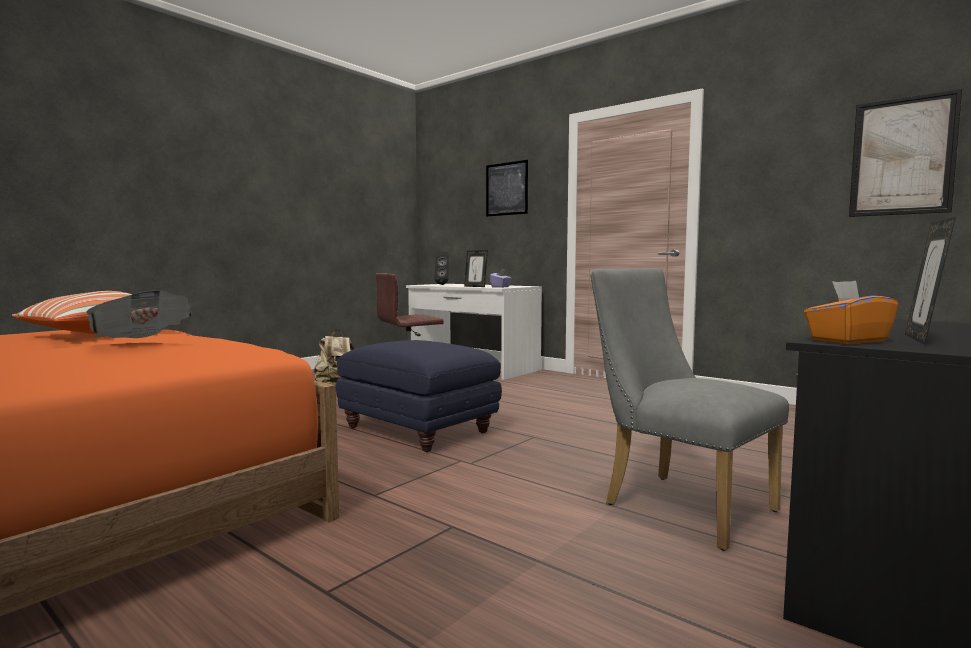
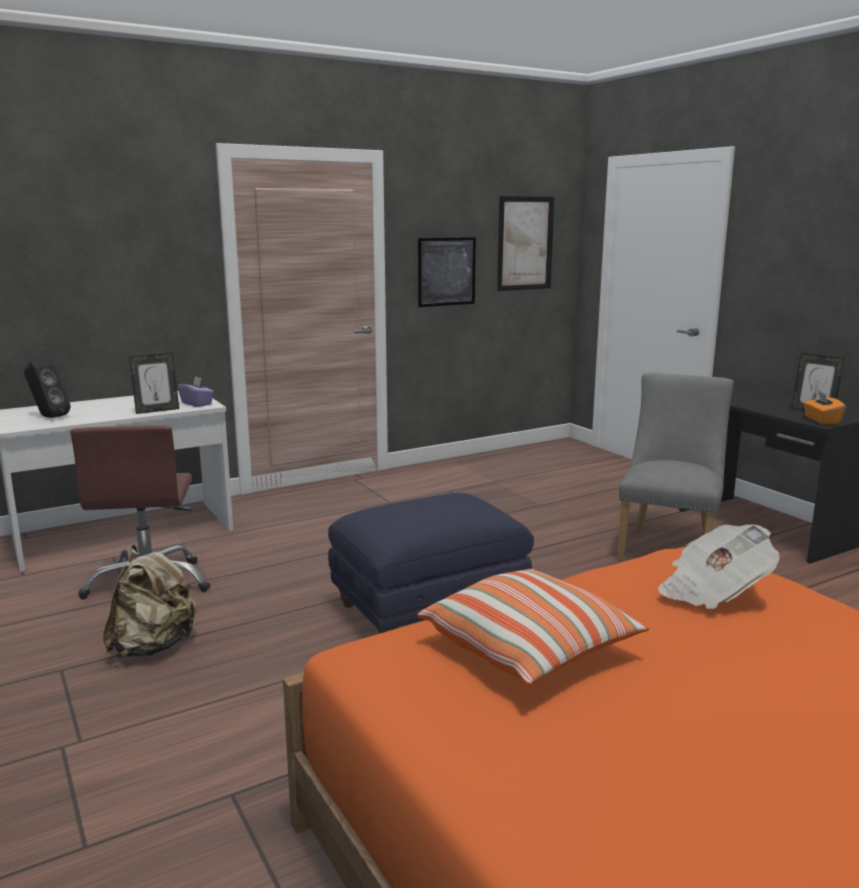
camera: 70 degrees left, 10 degrees up
picture [486,160,528,217] -> picture moved to [418,237,476,307]
grey chair [590,268,789,551] -> grey chair turned 135 degrees clockwise [617,373,734,561]

